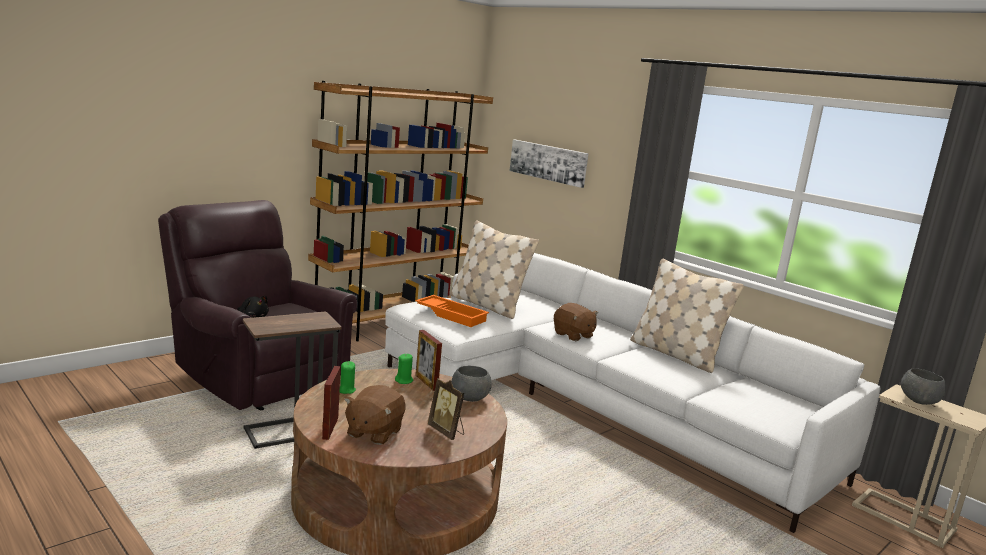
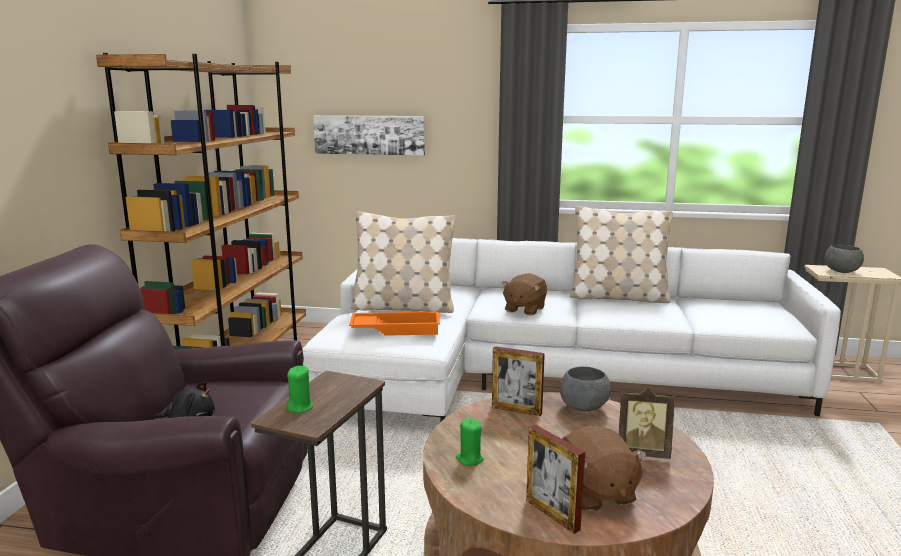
camera: 35 degrees left, 0 degrees up
green candle [395,354,413,384] -> green candle moved to [286,366,313,413]
brown plush toy [554,303,598,341] -> brown plush toy turned 105 degrees clockwise [502,273,547,316]

